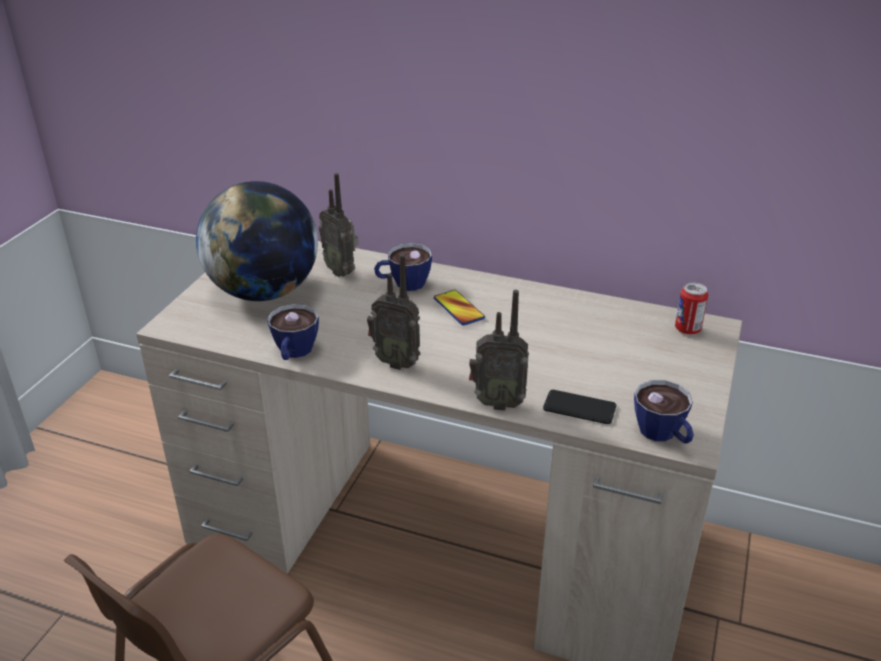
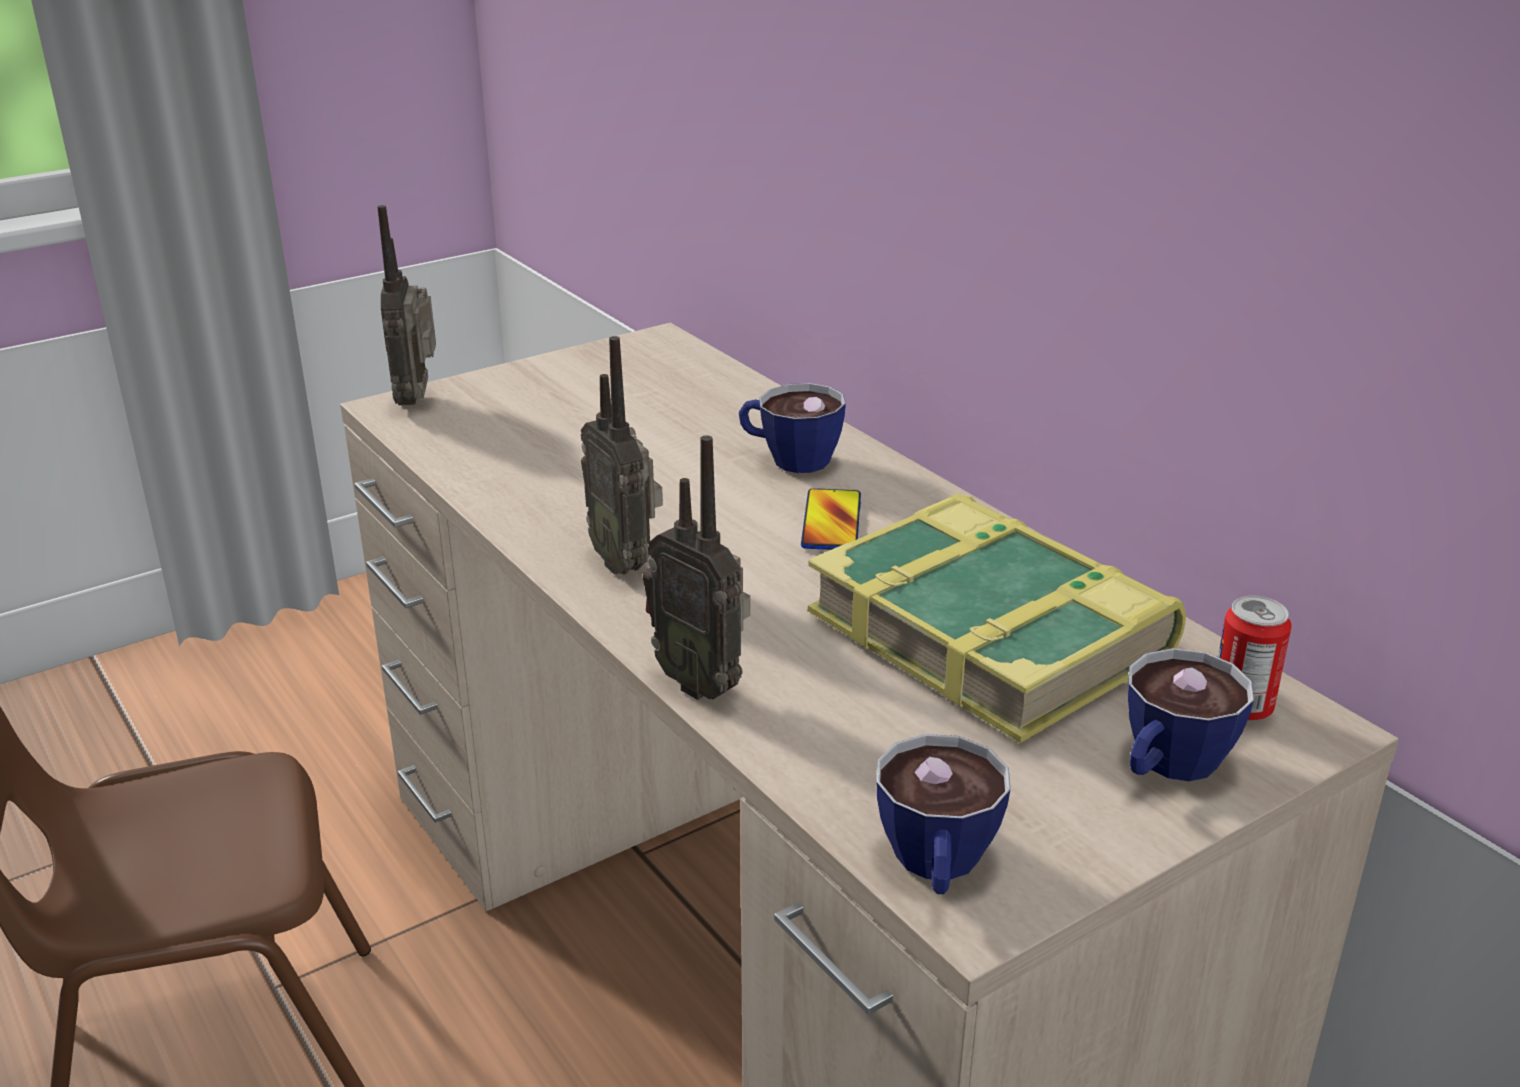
camera: 35 degrees right, 5 degrees down
globe [196,181,318,301] -> none
cup [267,304,319,360] -> cup moved to [1128,648,1254,781]
radio [319,173,358,277] -> radio moved to [377,205,436,405]
phone [543,390,616,424] -> none
none -> book [807,493,1186,743]

